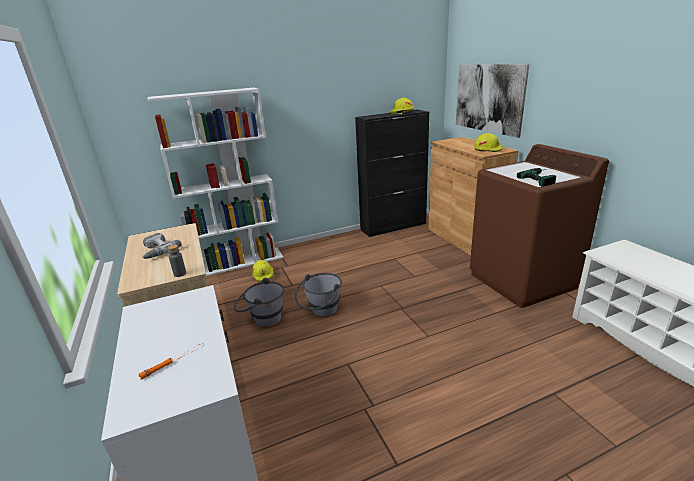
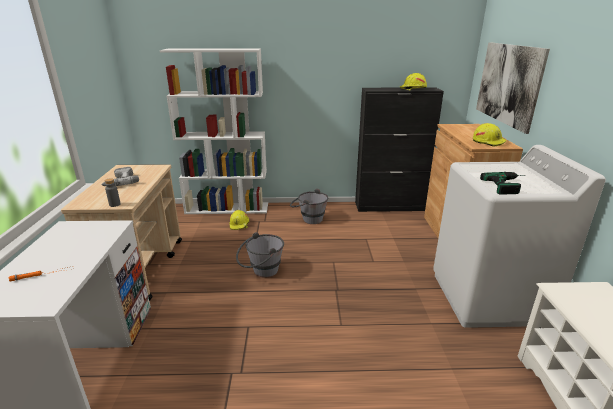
camera: 20 degrees right, 0 degrees up
grey bucket [234,278,284,327] -> grey bucket moved to [290,188,328,224]
brown washing machine [470,144,609,308] -> white washing machine [433,145,606,328]

